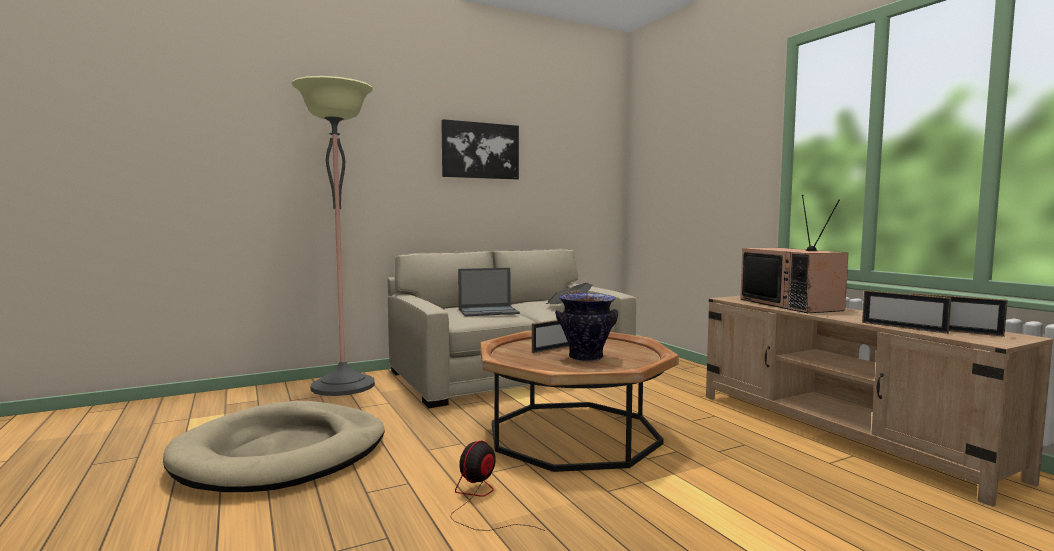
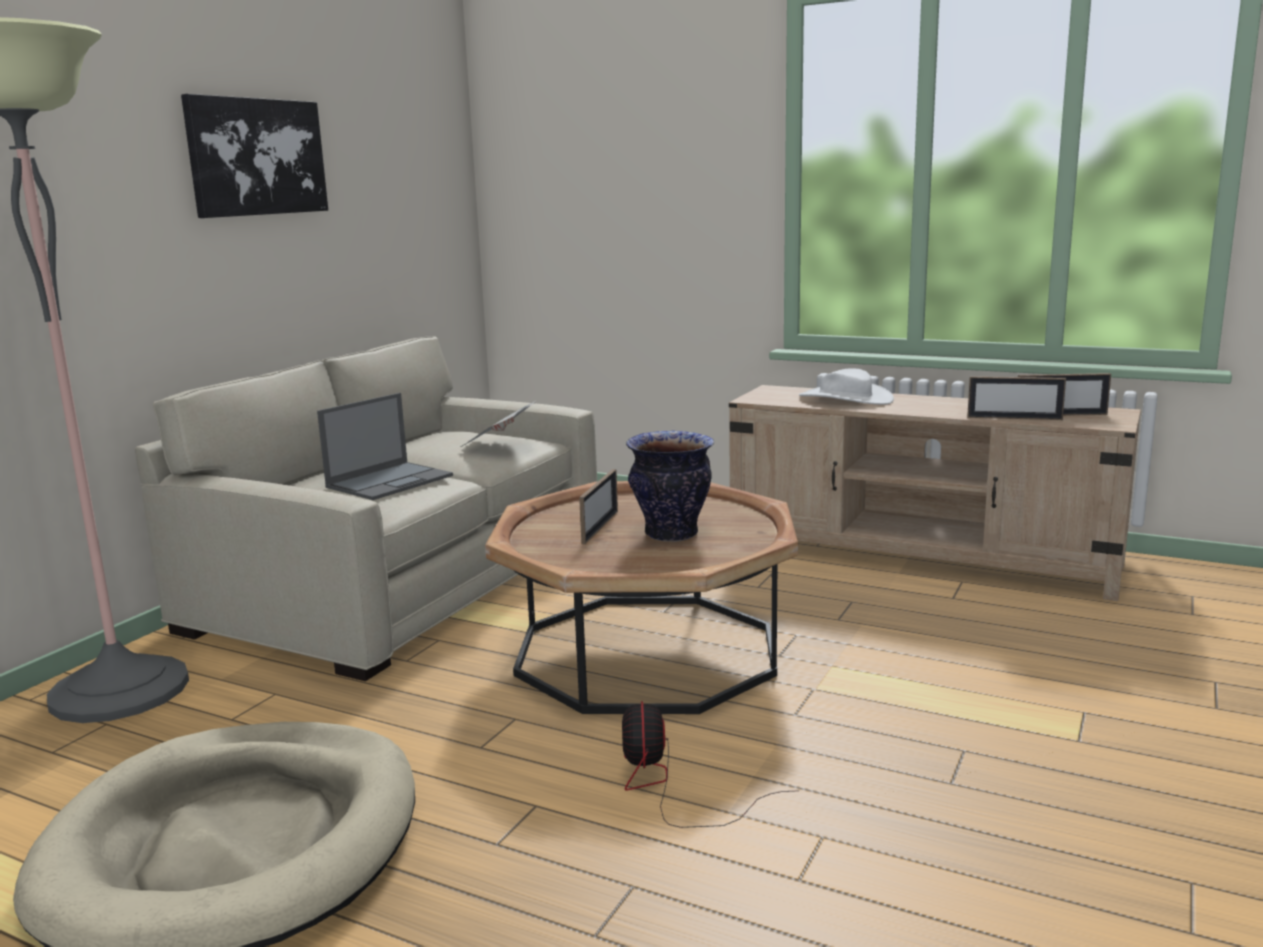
camera: 35 degrees left, 10 degrees up
television [740,195,849,313] -> white hat [799,368,894,405]

